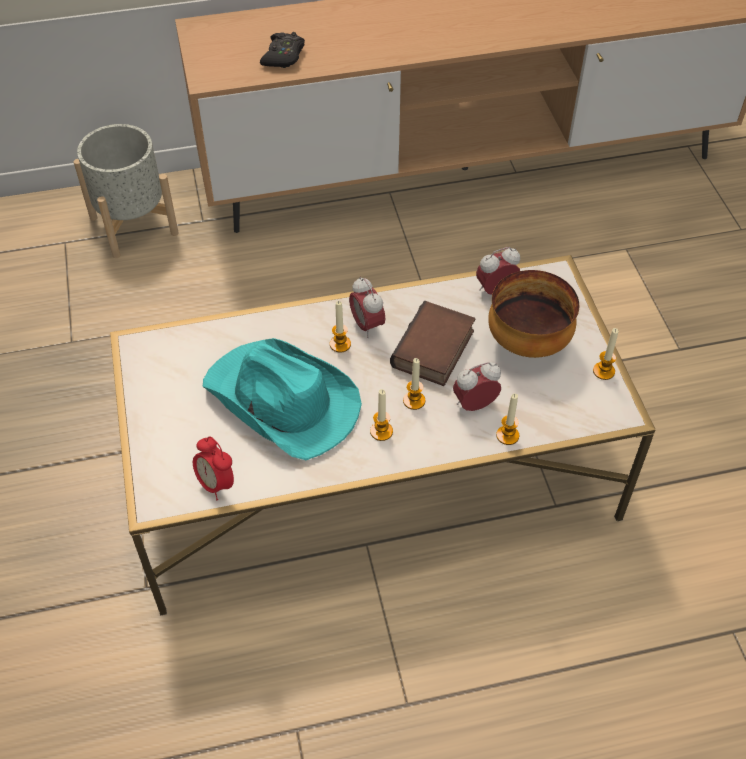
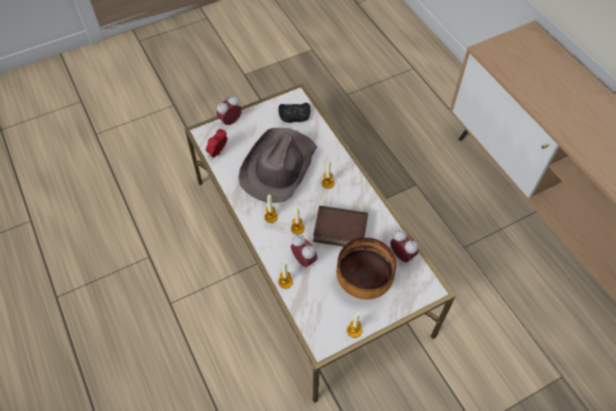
camera: 75 degrees right, 5 degrees up
grey planter [74,124,179,258] -> none
turquoise hat [203,338,362,460] -> brown hat [238,128,318,203]
black game controller [260,32,305,68] -> black game controller moved to [278,103,310,123]
alarm clock [349,277,385,338] -> alarm clock moved to [216,96,242,125]

